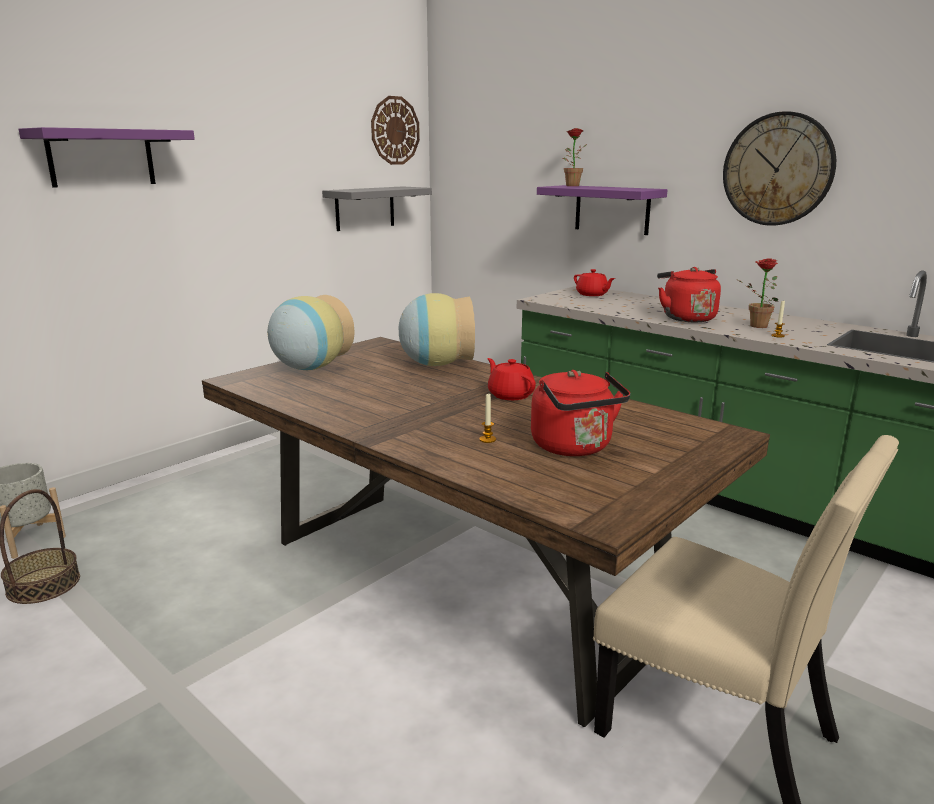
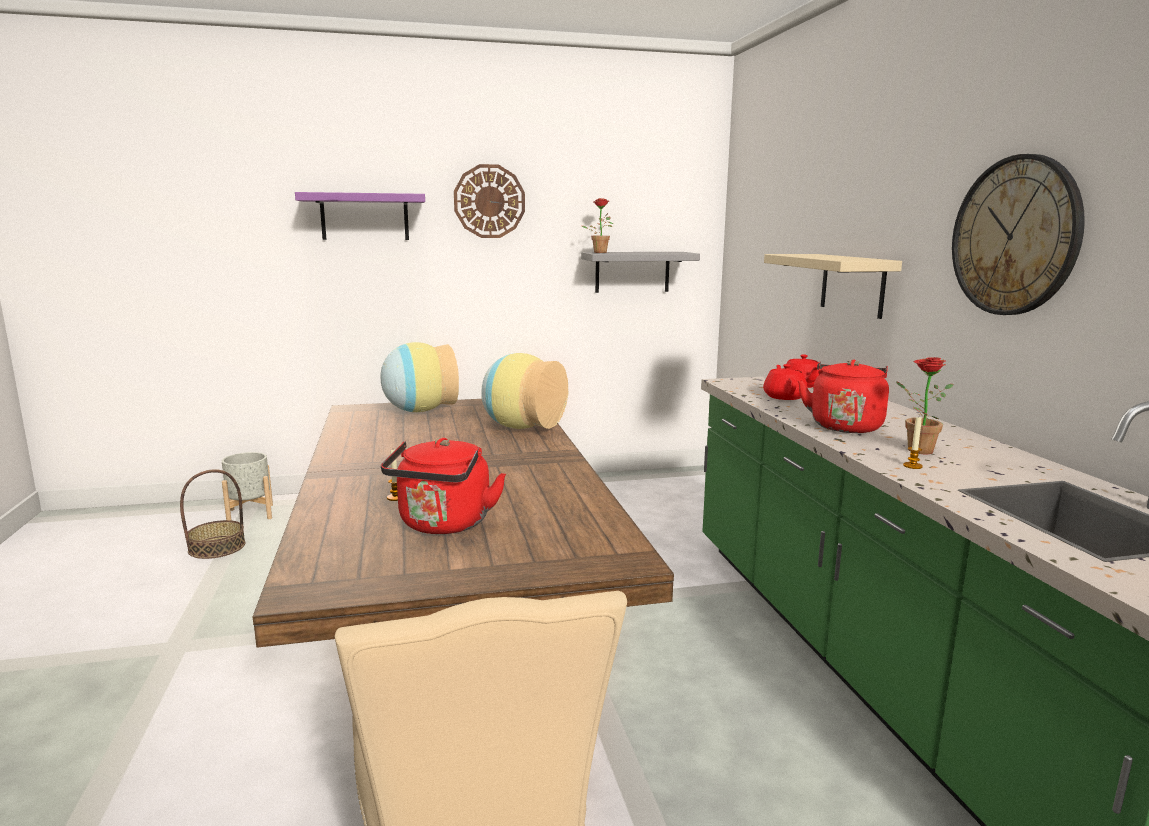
camera: 35 degrees right, 5 degrees down
wall clock [371,96,420,165] -> wall clock moved to [454,164,525,238]
red teapot [487,358,536,400] -> red teapot moved to [763,364,807,400]
purple shelf [537,185,667,235] -> beige shelf [764,254,902,319]
potted plant [563,128,587,186] -> potted plant moved to [582,198,613,253]

